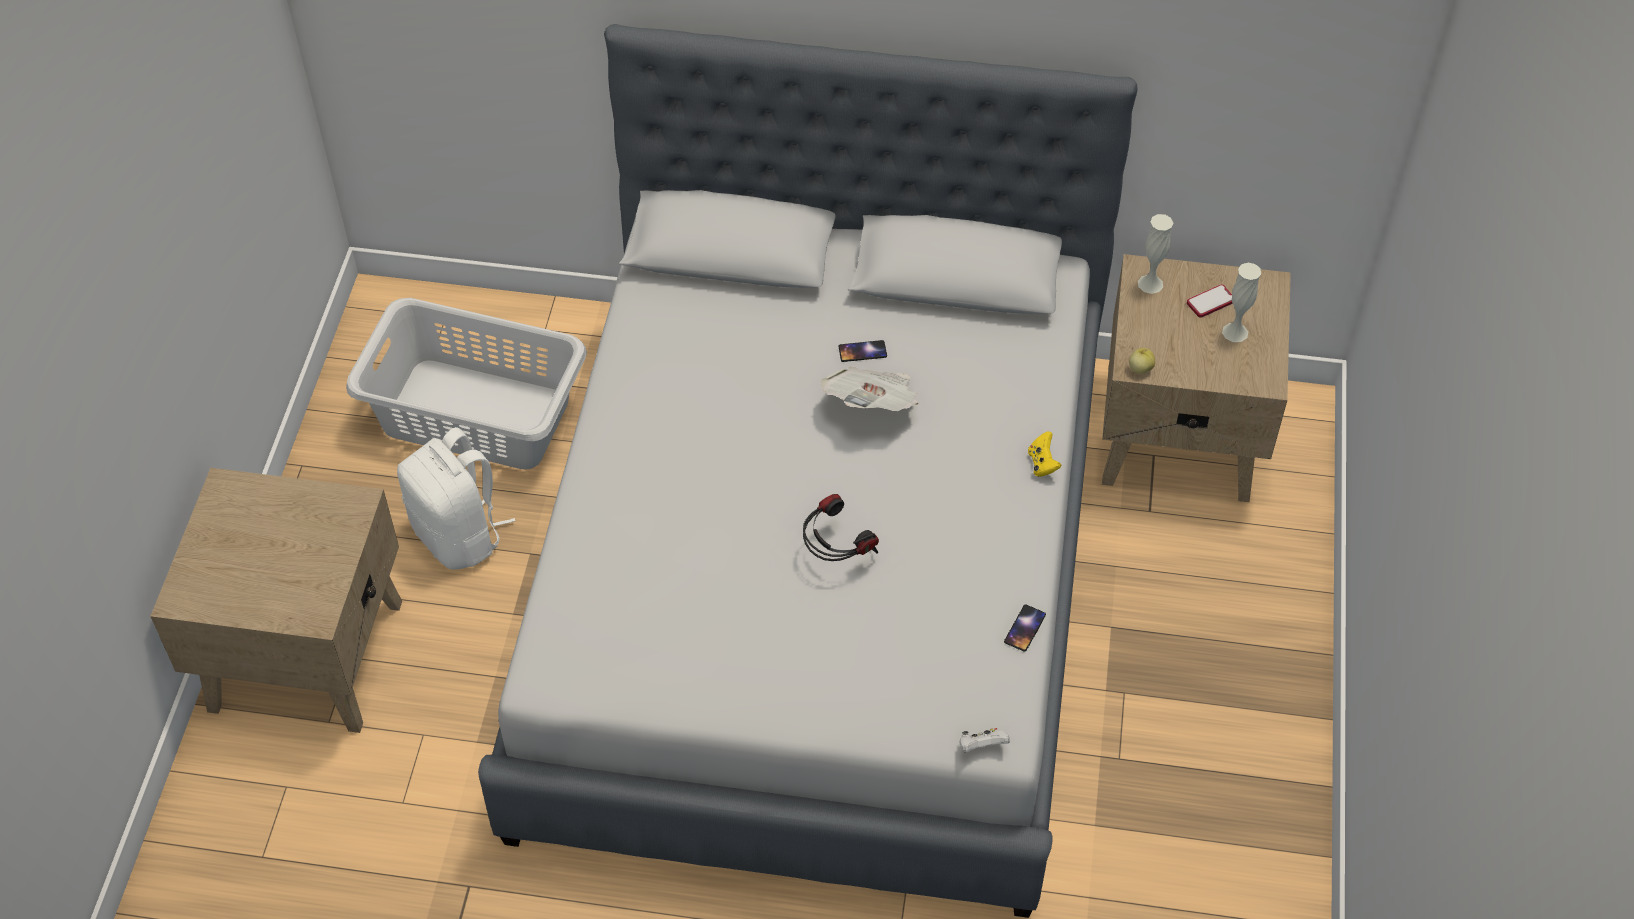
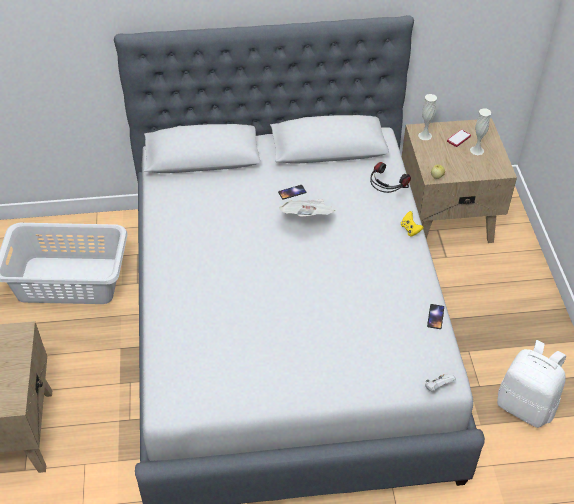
camera: 15 degrees left, 5 degrees down
white backpack [397,427,515,570] -> white backpack moved to [497,340,566,428]
headphones [803,494,879,561] -> headphones moved to [370,162,411,193]

